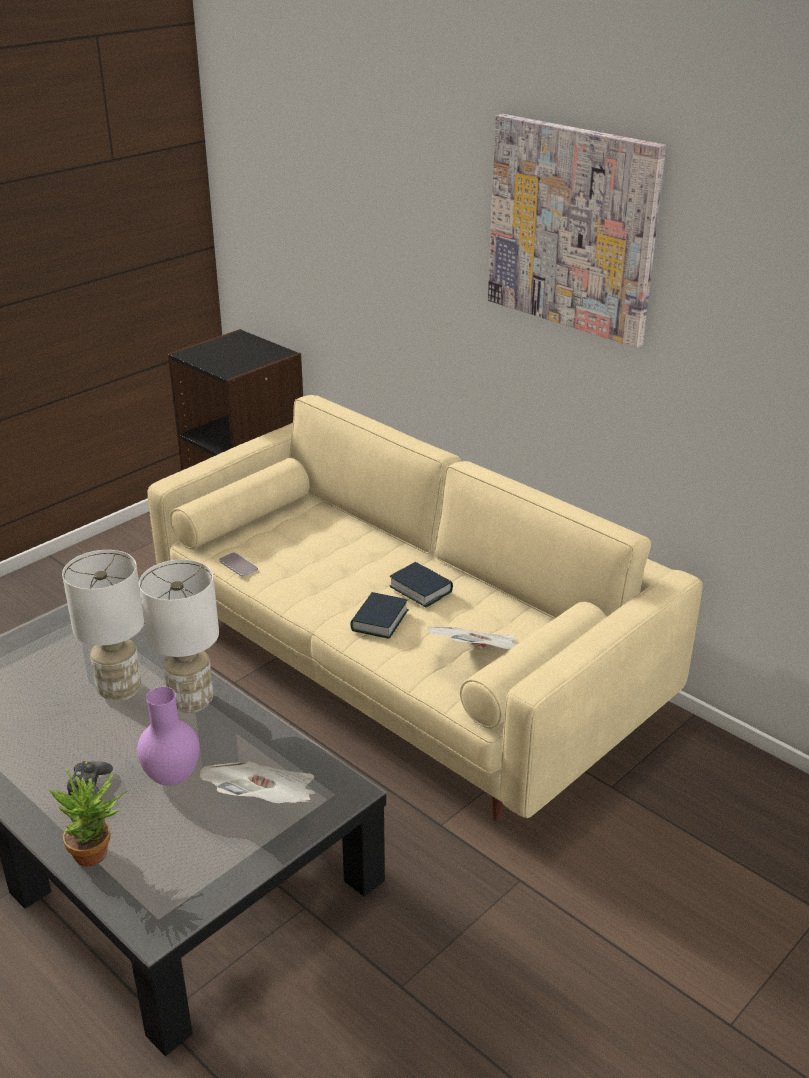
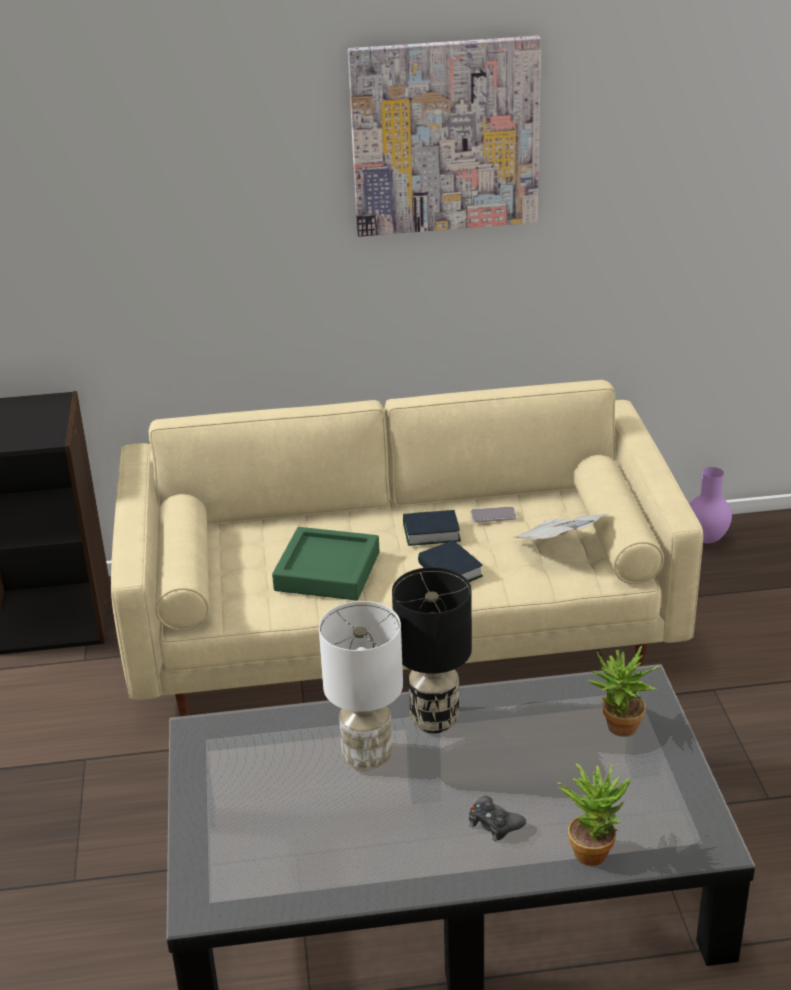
camera: 50 degrees left, 0 degrees up
purple vase [137,687,200,786] -> purple vase moved to [689,467,732,544]
white table lamp [139,559,219,713] -> black table lamp [392,567,472,733]
newspaper [200,761,315,803] -> potted plant [588,646,660,737]
phone [219,552,258,577] -> phone moved to [471,507,516,522]
none -> green tray [272,527,380,601]

